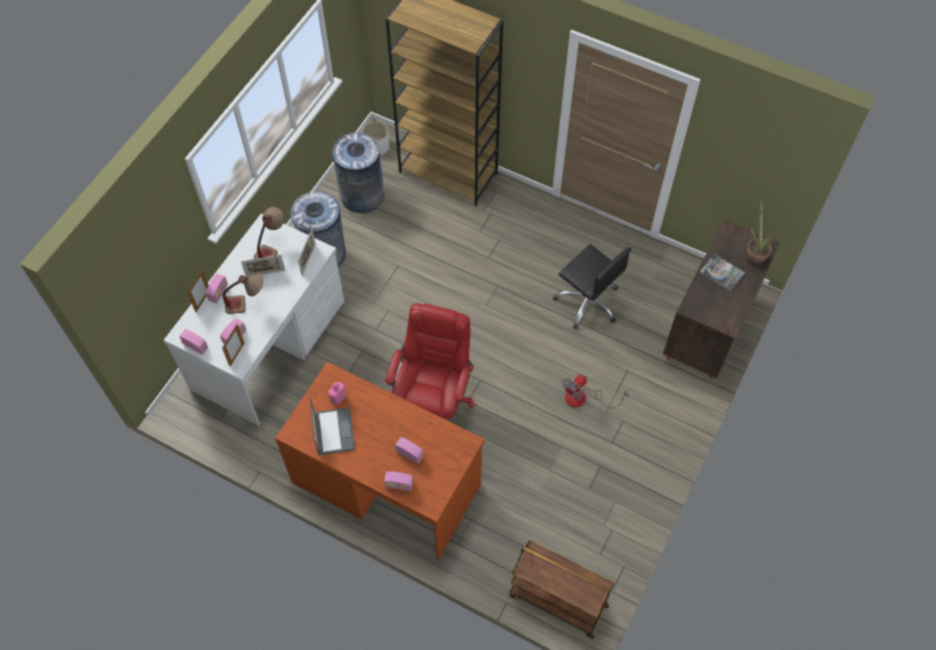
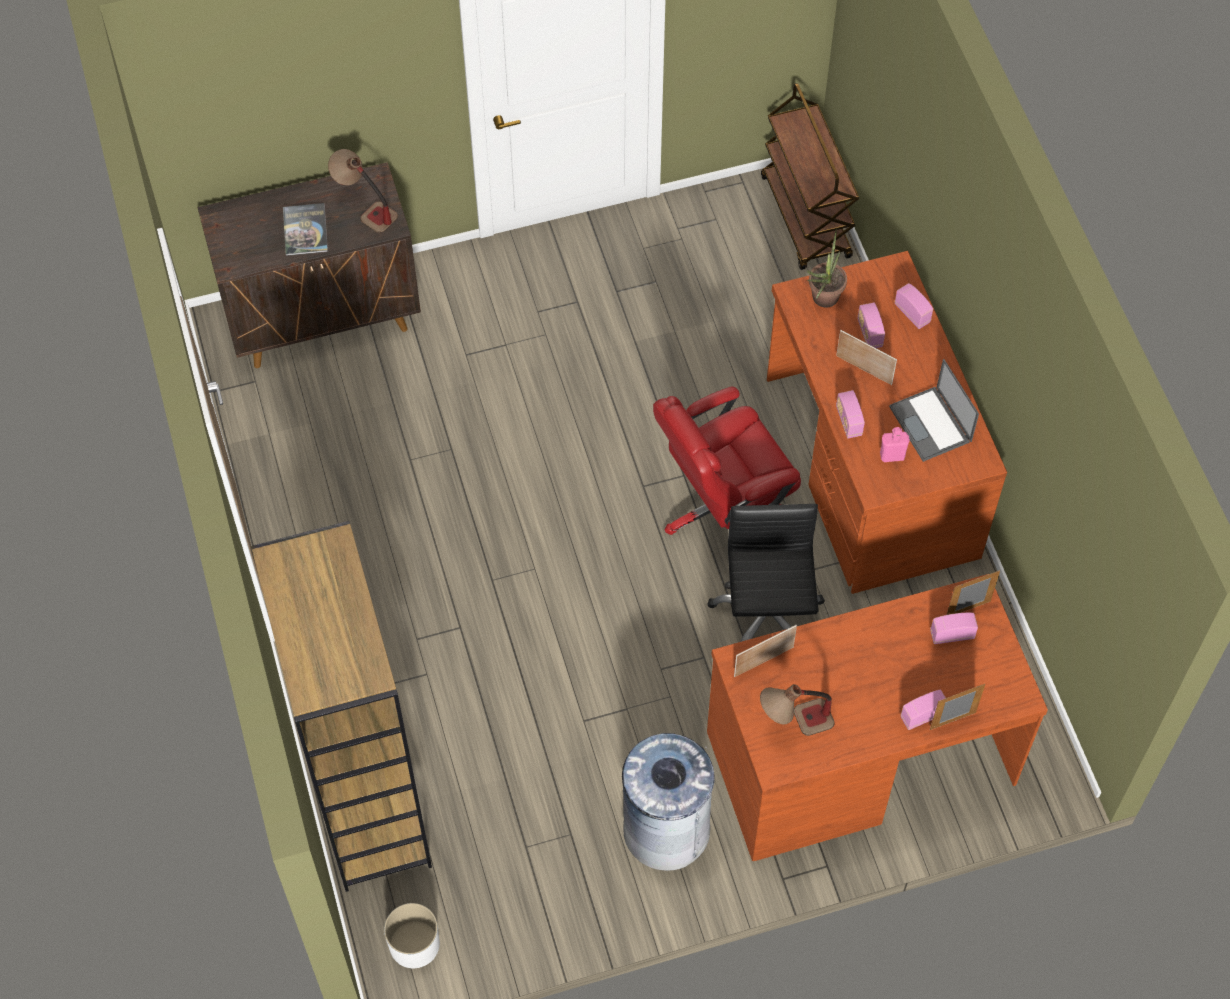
camera: 135 degrees left, 0 degrees up
white desk [164,213,344,426] -> brown desk [707,574,1048,861]
radio [179,329,208,355] -> radio moved to [836,390,865,438]
table lamp [222,274,263,314] -> table lamp moved to [328,149,398,233]
picture frame [241,254,285,277] -> picture frame moved to [836,330,897,385]
laptop [310,398,355,456] -> laptop turned 60 degrees counterclockwise [889,359,979,462]
grey trash can [332,132,385,213] -> none
black office chair [553,244,632,329] -> black office chair moved to [707,504,825,642]
fan [562,374,629,408] -> none
potted plant [747,200,775,266] -> potted plant moved to [807,229,847,307]

